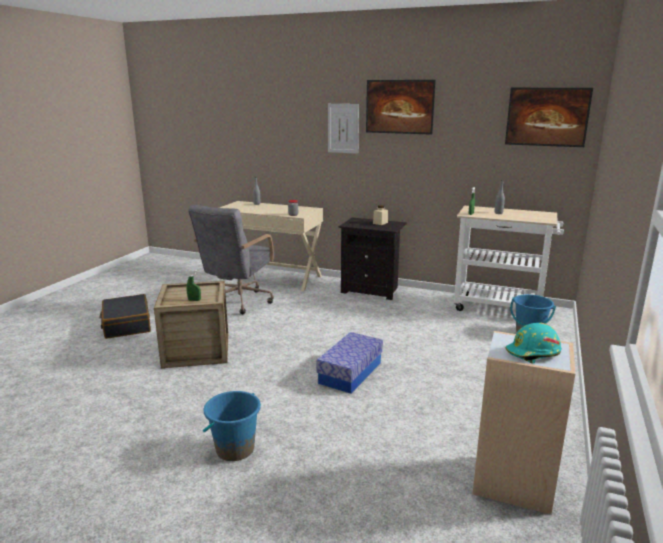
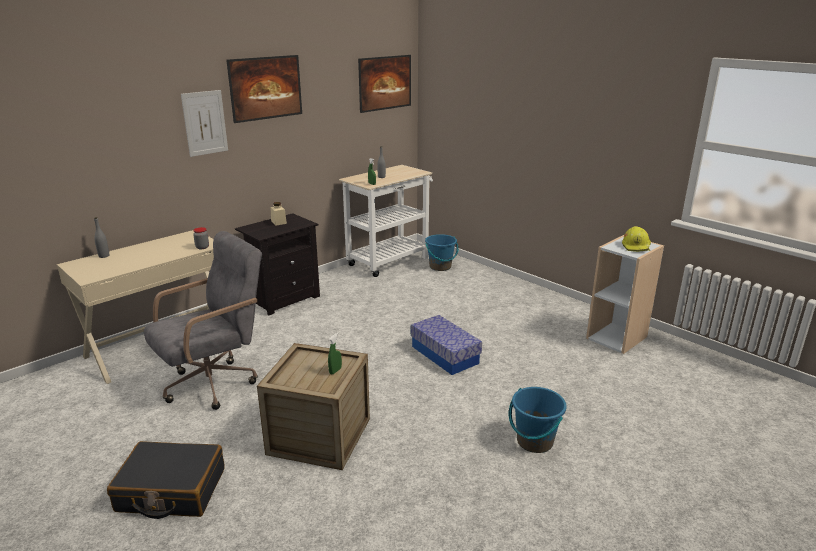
camera: 65 degrees left, 5 degrees up
grey office chair [188,204,275,314] -> grey office chair turned 90 degrees counterclockwise [144,231,262,410]
turquoise hard hat [505,323,562,363] -> yellow hard hat [622,226,651,252]

